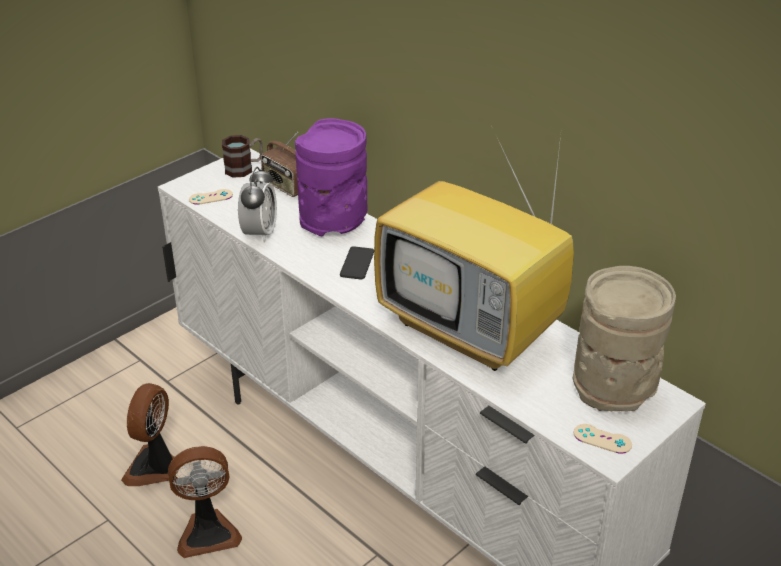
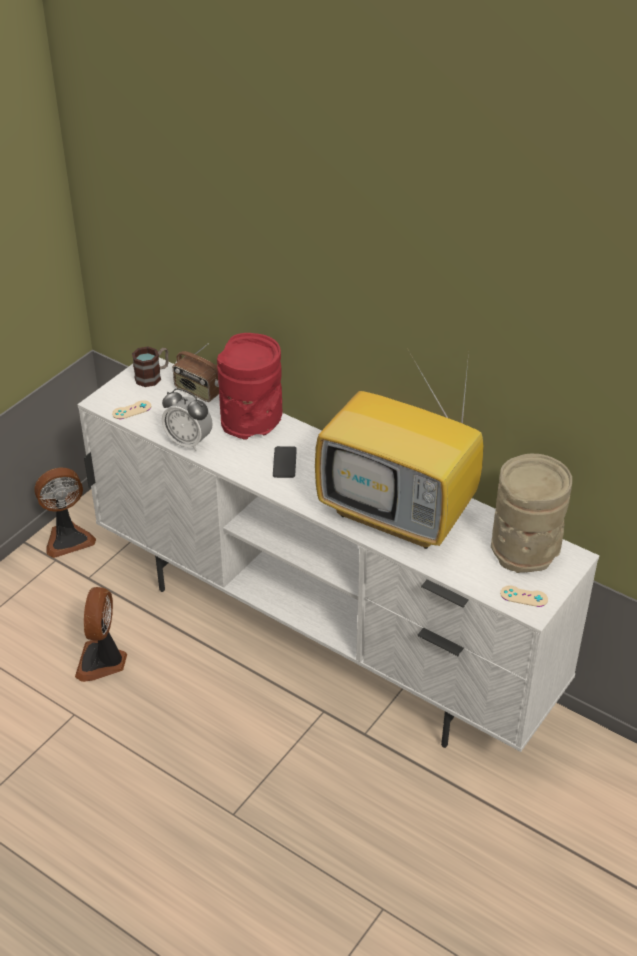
camera: 10 degrees left, 5 degrees up
fan [168,446,242,558] -> fan moved to [34,468,96,558]
alarm clock [238,167,277,243] -> alarm clock turned 120 degrees clockwise [162,388,213,451]
purple vase [295,118,368,236] -> red vase [217,333,282,440]

